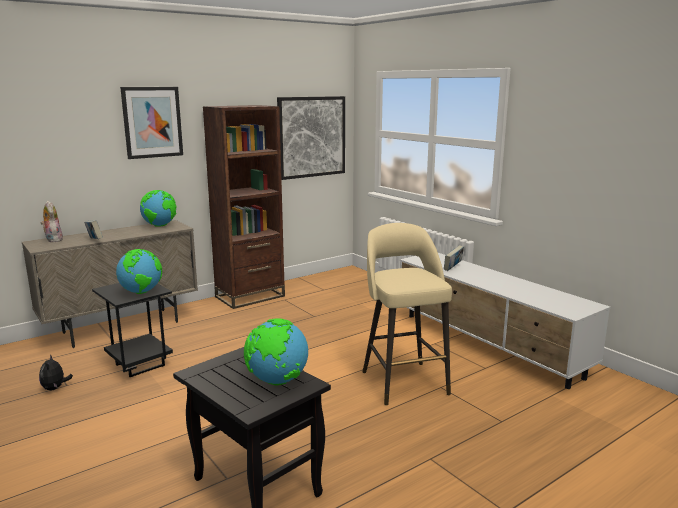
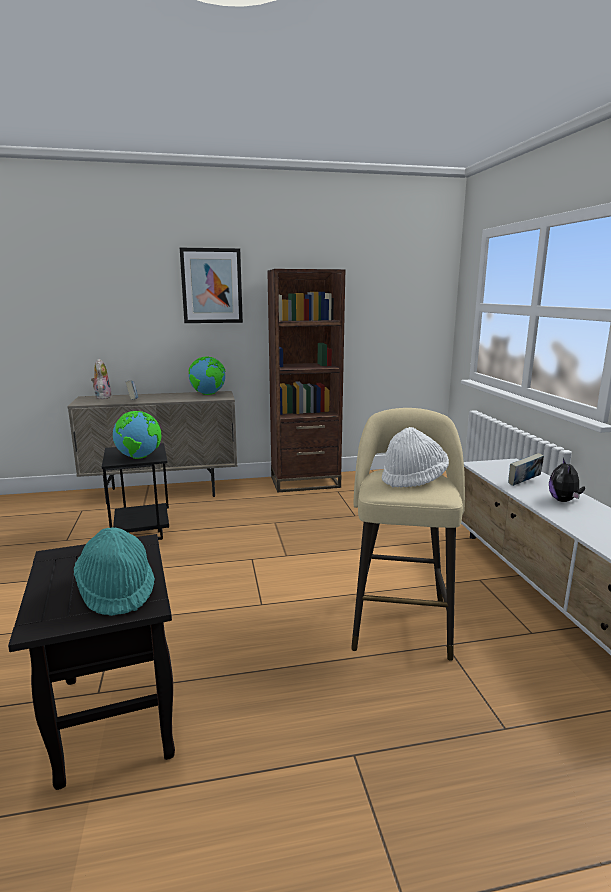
camera: 25 degrees right, 0 degrees up
plush toy [39,355,73,390] -> plush toy moved to [549,458,585,502]
globe [244,318,308,385] -> turquoise hat [74,527,155,616]
picture [277,96,345,180] -> none
none -> white hat [382,427,449,487]

